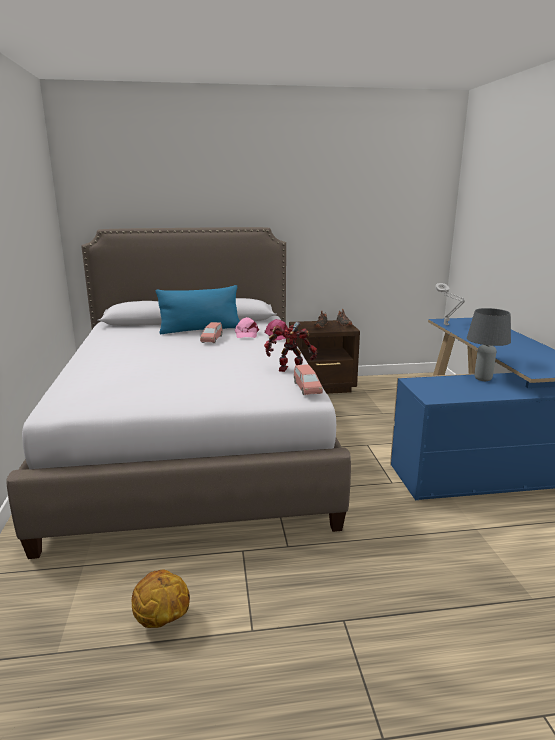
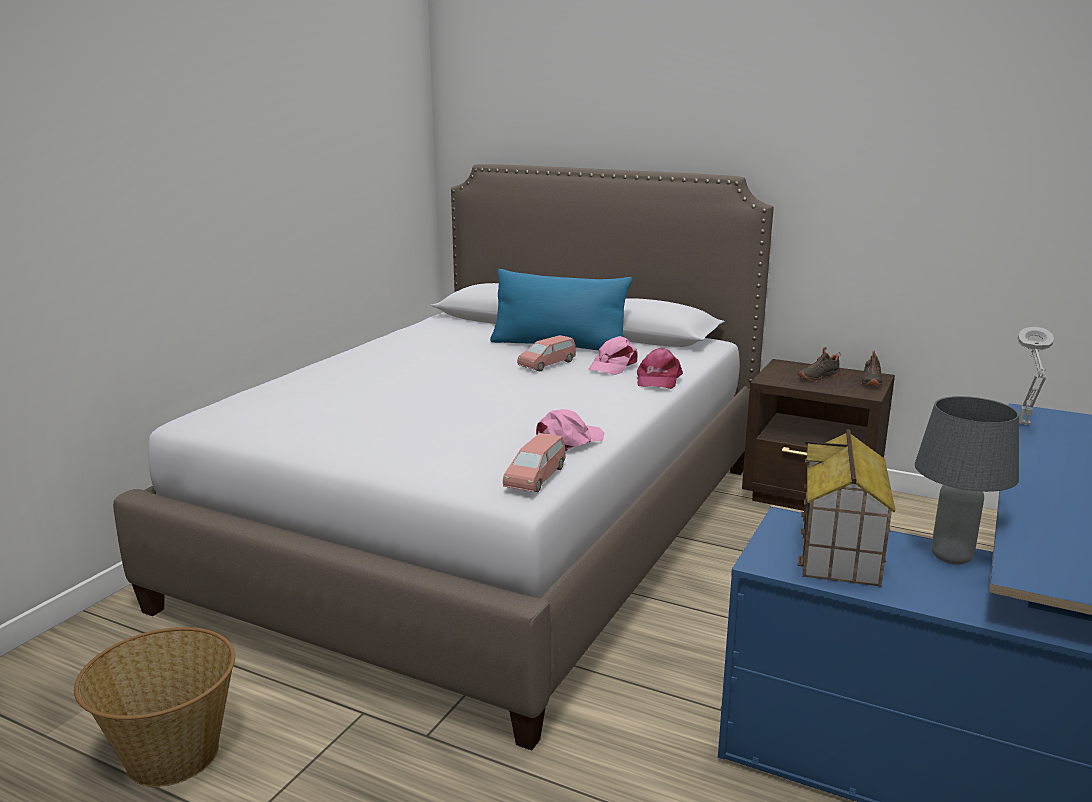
camera: 35 degrees right, 0 degrees up
basketball [132,570,190,628] -> basket [74,627,235,787]
toy robot [264,322,317,372] -> pink cap [536,409,604,451]
none -> toy house [798,429,896,587]

